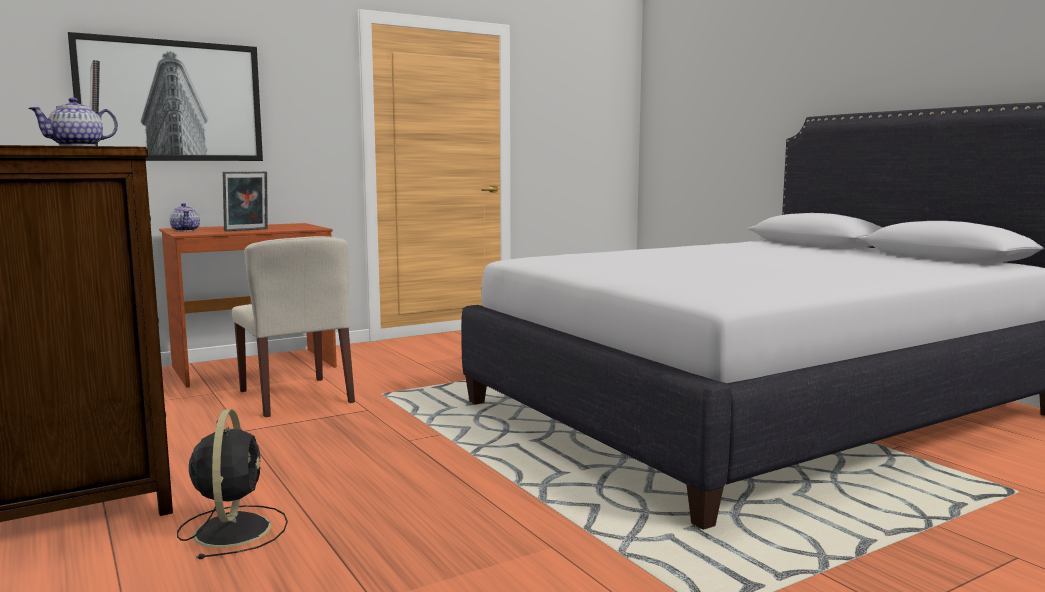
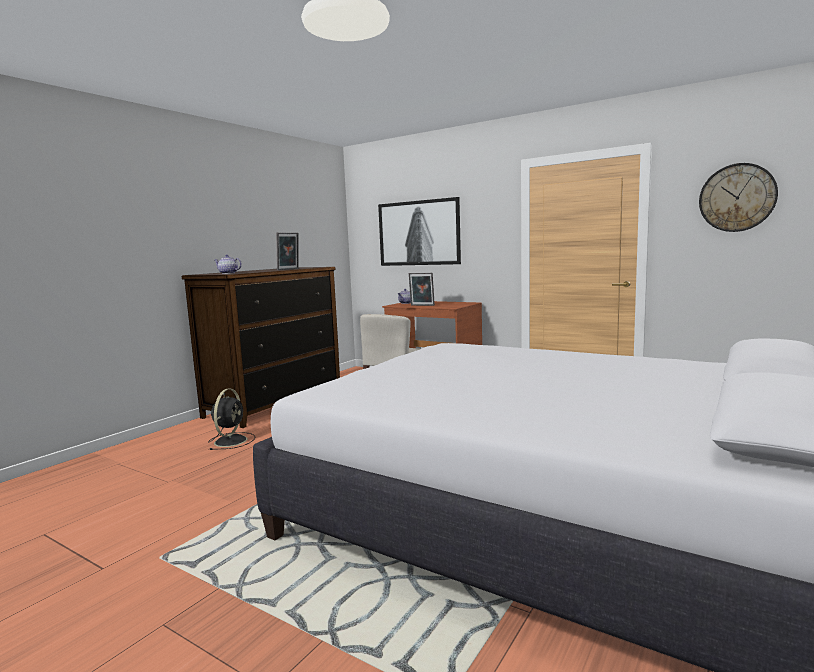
camera: 65 degrees right, 0 degrees up
black fan [177,409,288,559] -> black fan turned 45 degrees counterclockwise [208,389,255,450]
none -> wall clock [699,163,778,232]

